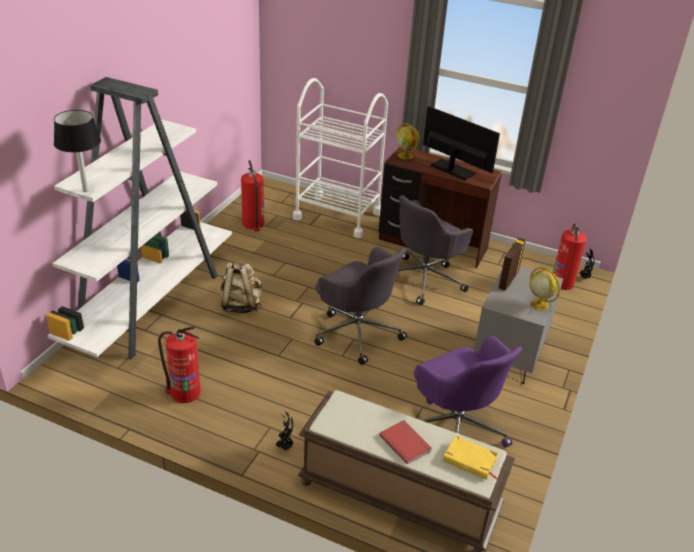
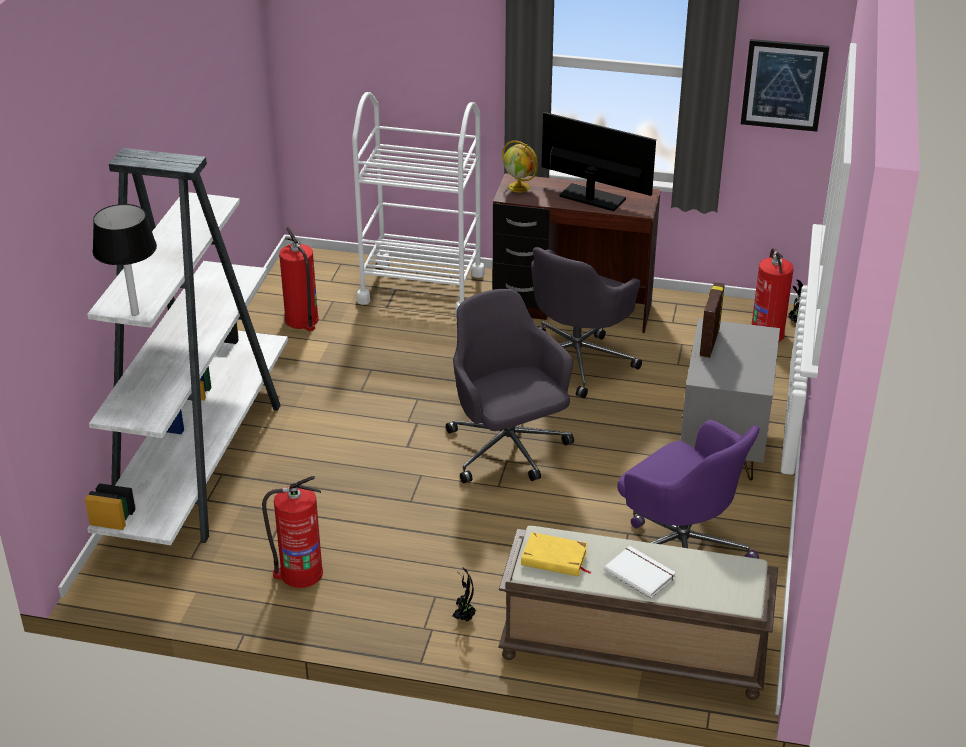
camera: 10 degrees left, 0 degrees up
beige backpack [220,262,262,313] -> none
grey office chair [314,247,407,365] -> grey office chair turned 150 degrees counterclockwise [446,289,574,484]
red book [379,420,432,465] -> white book [604,546,676,598]
yellow book [443,436,498,480] -> yellow book moved to [521,532,591,577]
globe [529,267,560,311] -> none
none -> picture [741,39,829,132]

